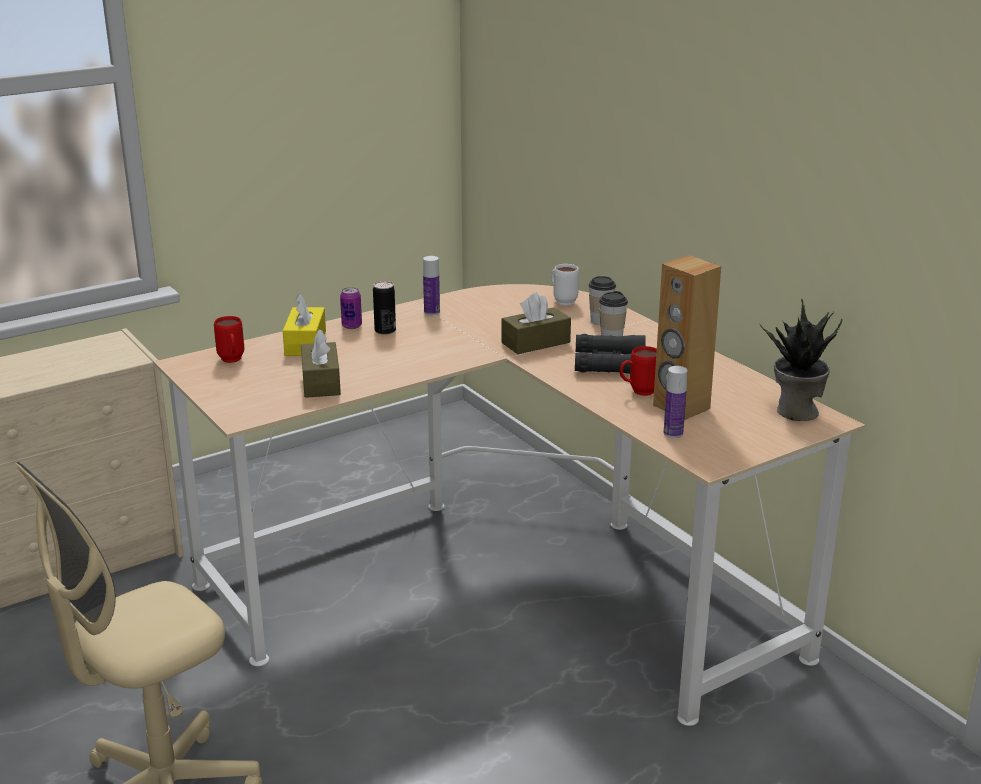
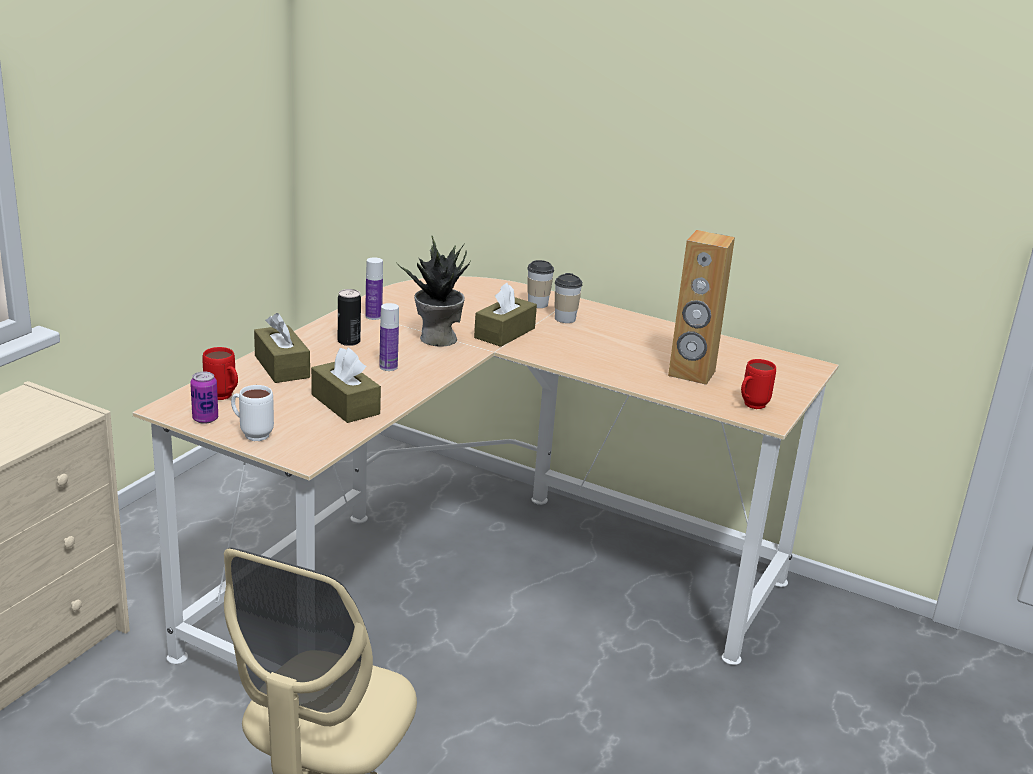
camera: 30 degrees left, 0 degrees up
yellow tissue box [283,294,326,356] -> brown tissue box [254,313,310,383]
can [340,287,362,329] -> can moved to [190,372,218,424]
white mug [551,264,579,306] -> white mug moved to [231,385,274,441]
black binoculars [575,334,646,374] -> none
red mug [620,346,657,396] -> red mug moved to [741,359,776,409]
bottle [664,366,688,438] -> bottle moved to [379,303,399,371]
potted plant [759,299,843,421] -> potted plant moved to [396,236,472,347]

